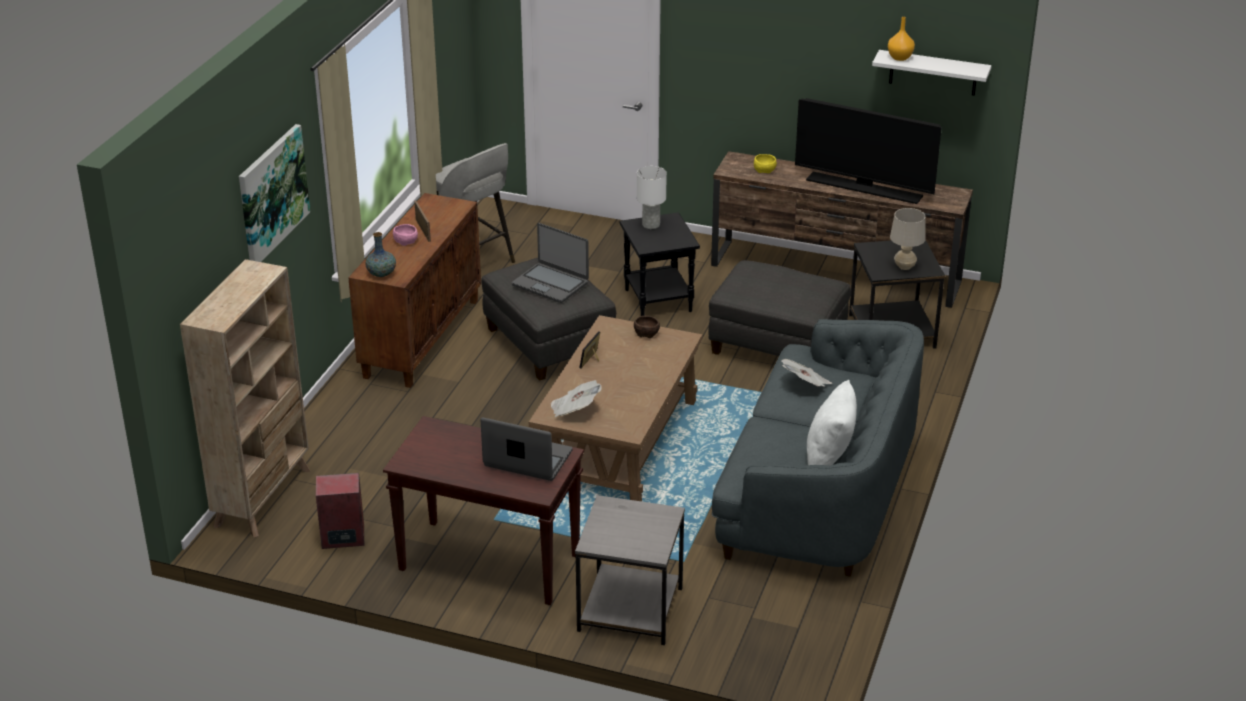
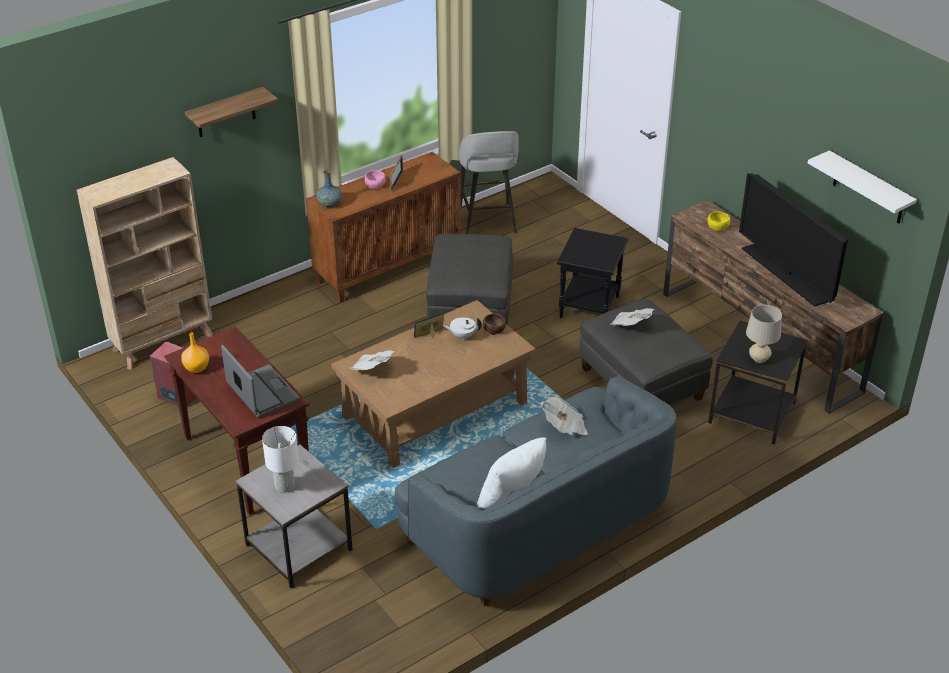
camera: 35 degrees right, 5 degrees up
picture [239,124,310,262] -> shelf [185,87,278,137]
laptop [512,223,589,303] -> none
white table lamp [637,166,667,229] -> white table lamp moved to [262,426,299,493]
orange vase [888,17,915,61] -> orange vase moved to [181,332,209,373]
none -> white teapot [442,317,482,340]
none -> newspaper [610,308,655,326]

